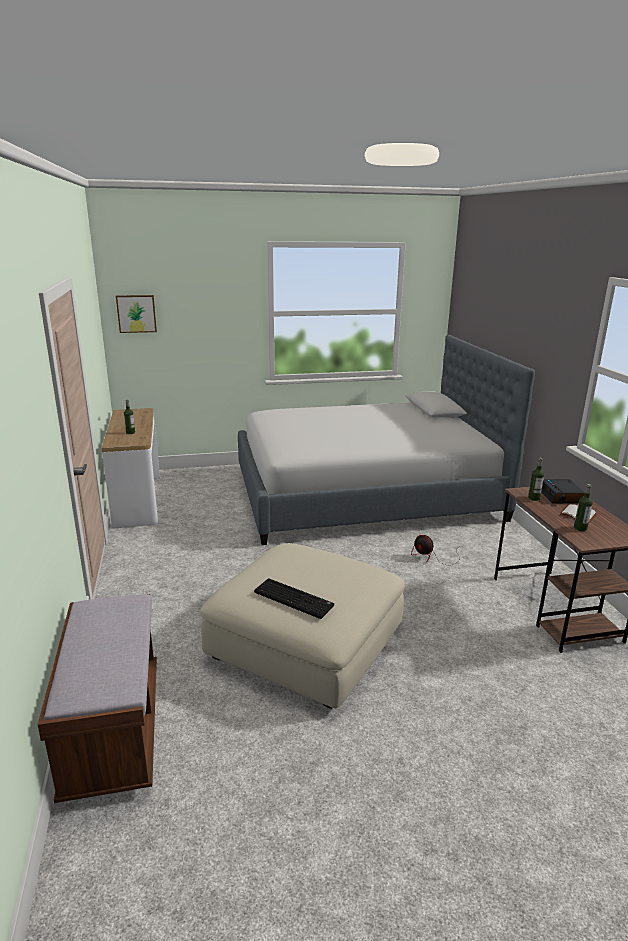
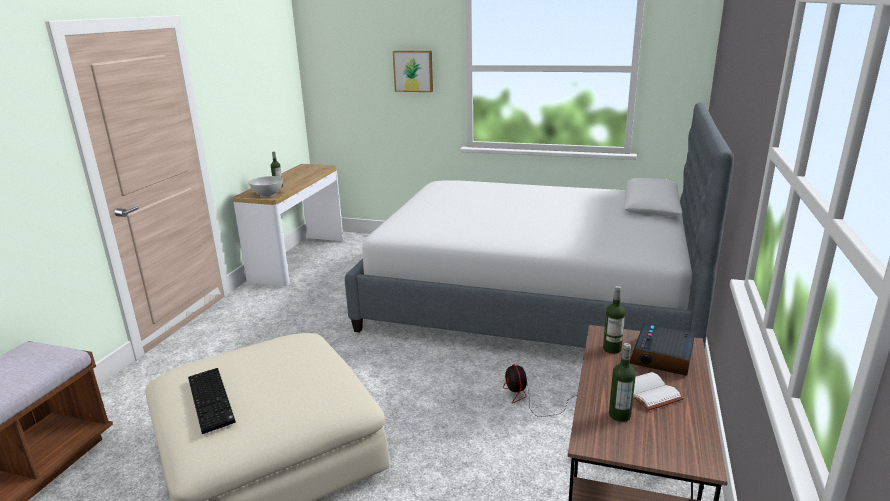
camera: 30 degrees right, 0 degrees up
picture [116,295,157,333] -> picture moved to [393,51,433,92]
none -> white bowl [248,176,283,197]

